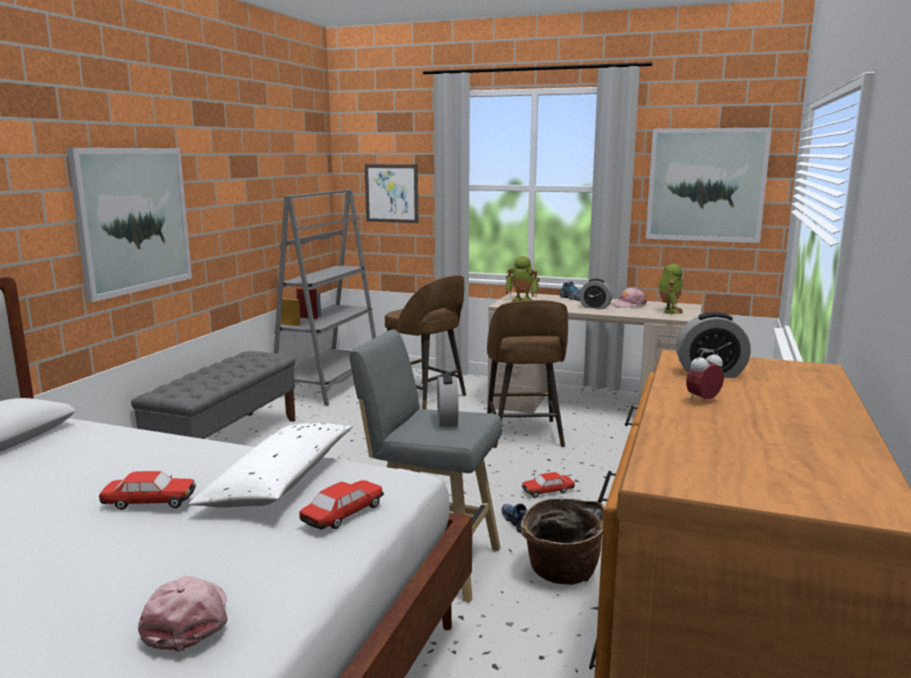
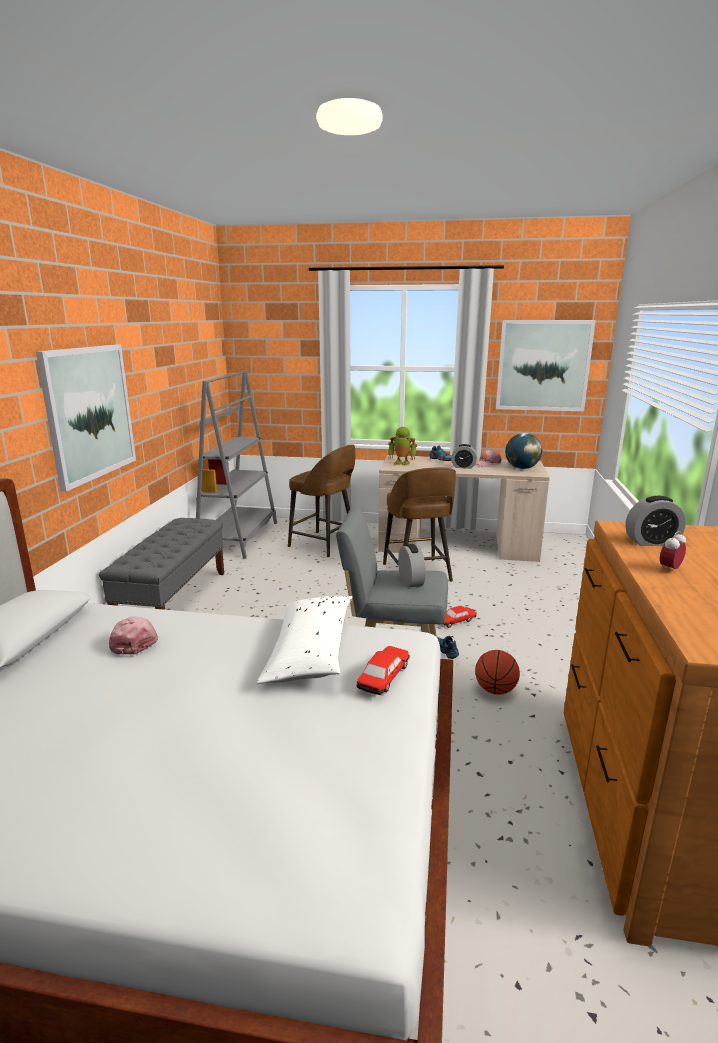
camera: 10 degrees left, 5 degrees up
toy car [99,471,196,510] -> none
pink cap [138,576,228,652] -> pink cap moved to [109,616,158,655]
picture [365,164,418,223] -> none
basket [521,498,605,585] -> basketball [475,650,520,695]
toy robot [658,264,683,314] -> globe [505,433,542,469]

